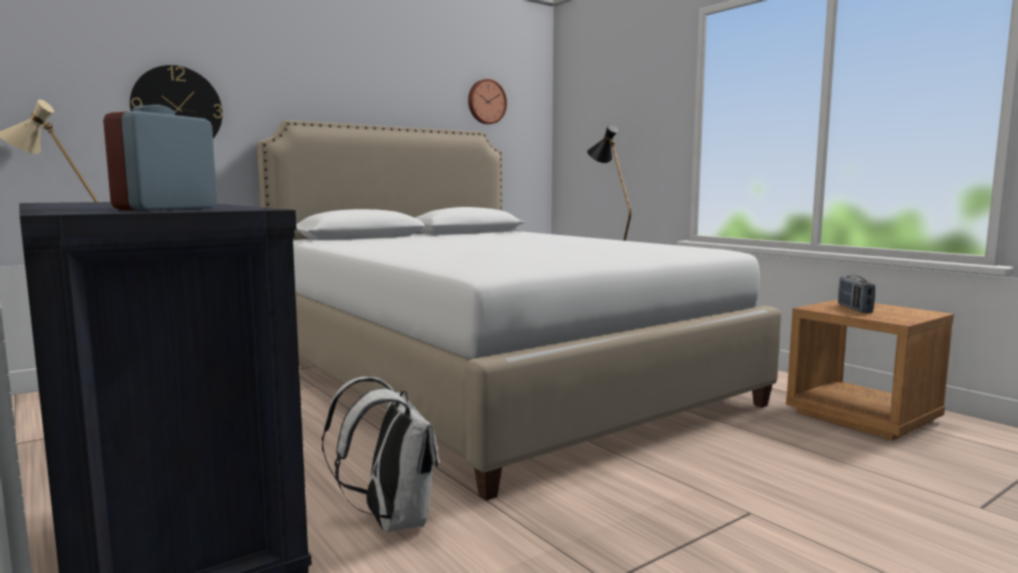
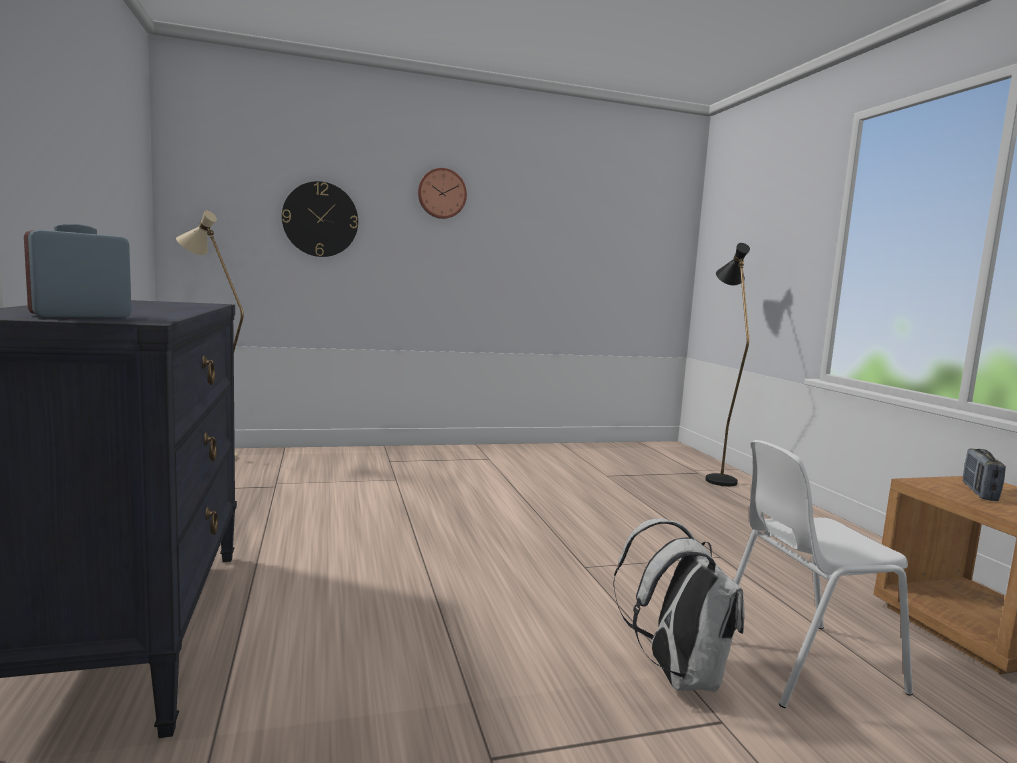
camera: 20 degrees right, 0 degrees up
white bed [257,120,781,501] -> none
white backpack [322,377,439,532] -> white backpack moved to [613,518,745,692]
wall clock [468,79,507,124] -> wall clock moved to [418,168,467,219]
none -> white chair [734,440,913,708]

